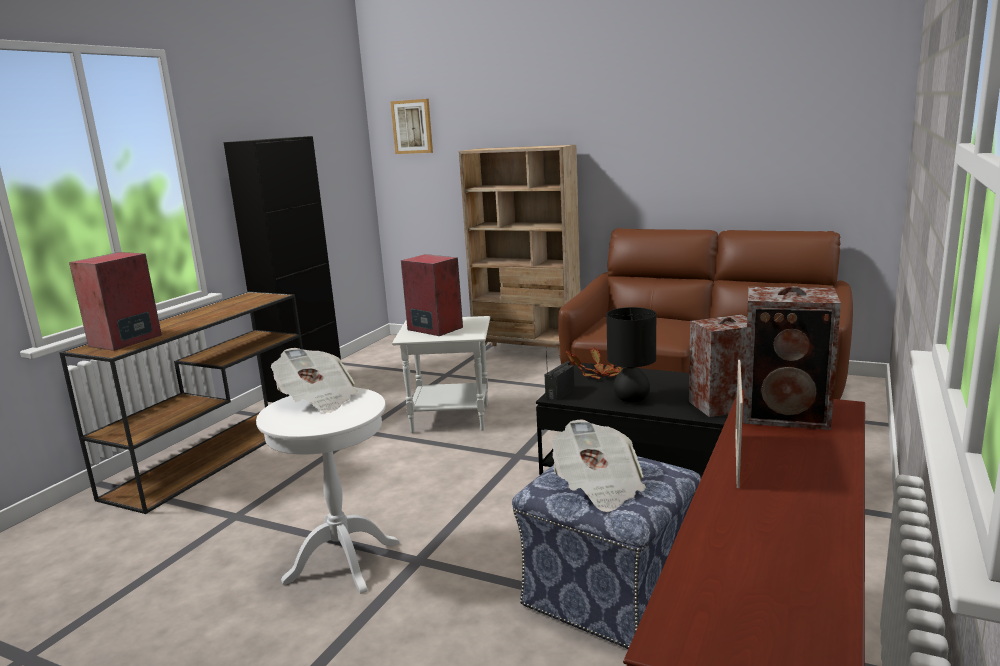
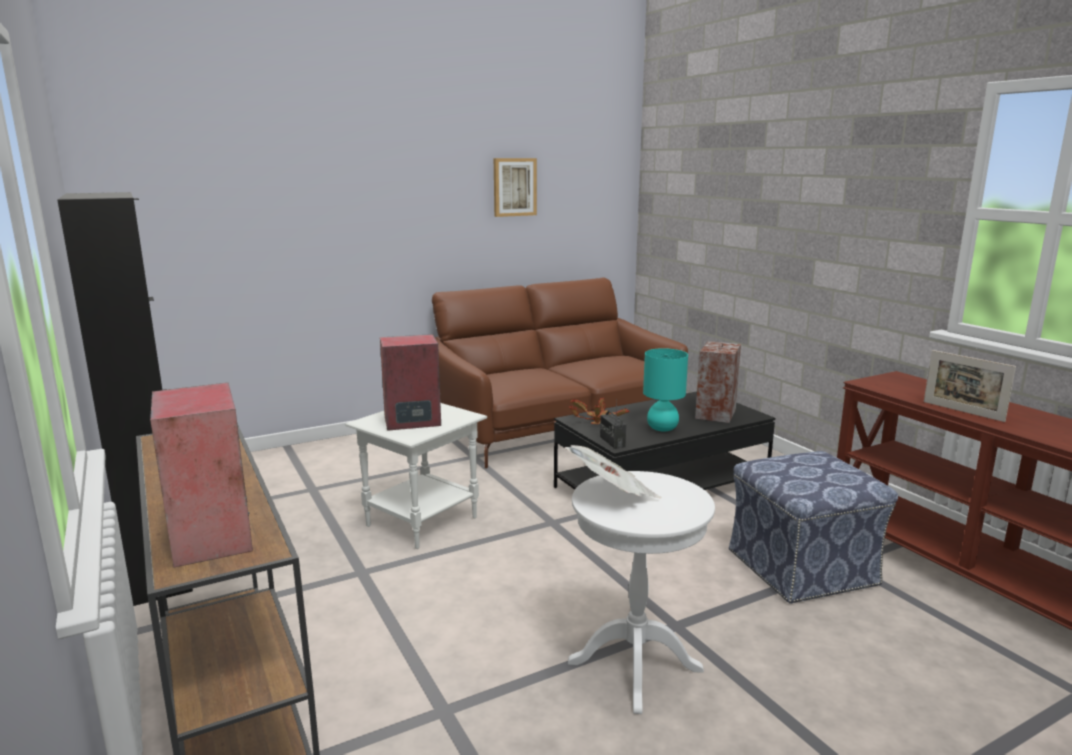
camera: 55 degrees left, 0 degrees up
picture [390,99,433,154] -> picture moved to [494,158,537,217]
beige bookcase [459,145,580,361] -> none
newspaper [552,420,646,512] -> none
black table lamp [606,307,656,402] -> turquoise table lamp [643,348,688,432]
speaker [743,286,841,430] -> none

